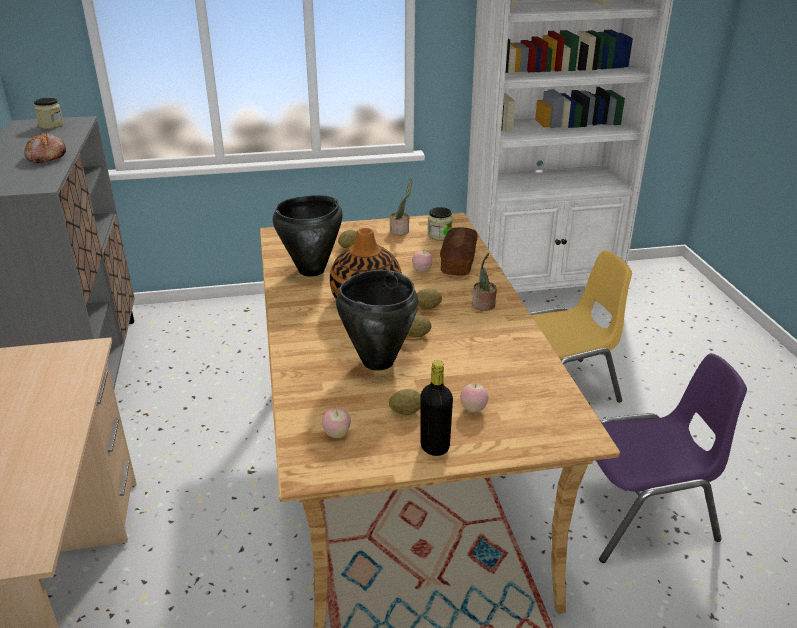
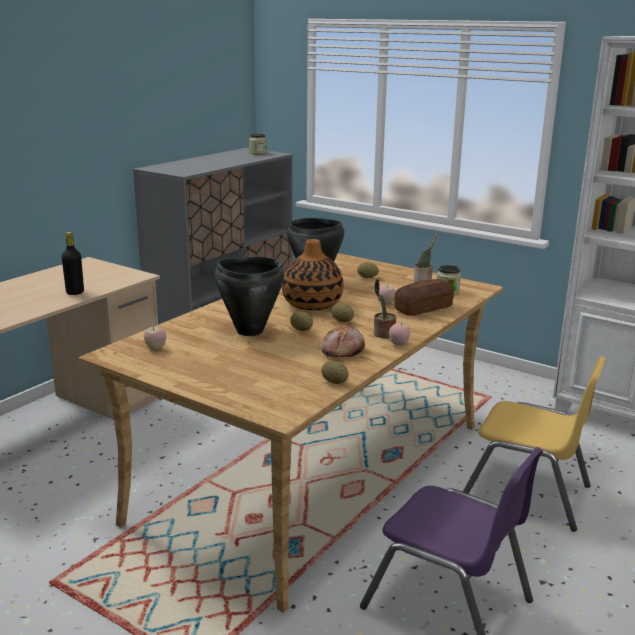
camera: 45 degrees right, 10 degrees down
bread [24,132,66,163] -> bread moved to [322,325,365,357]
potato [389,389,421,415] -> potato moved to [321,360,349,384]
black bottle [421,360,453,456] -> black bottle moved to [62,232,84,295]
apple [460,383,488,412] -> apple moved to [389,322,410,346]

